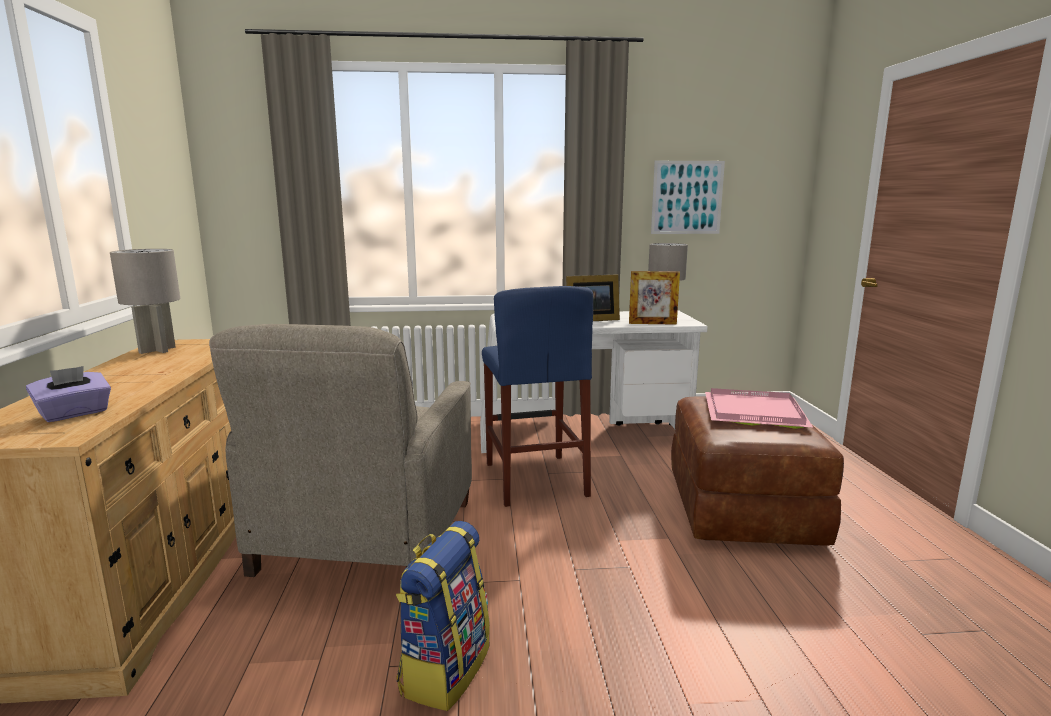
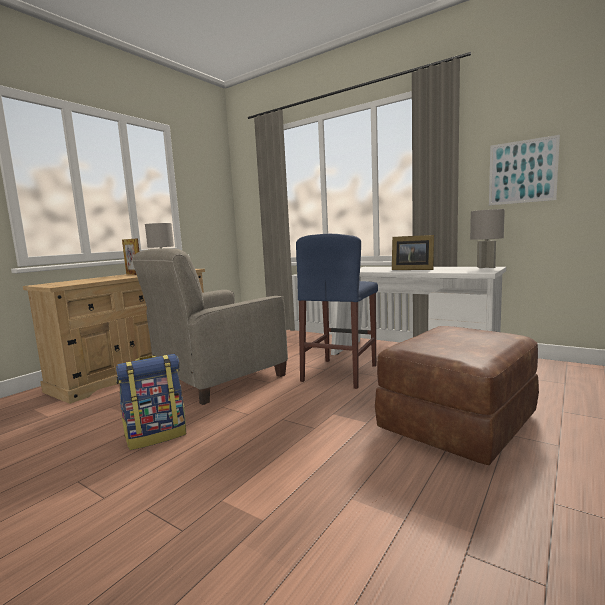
camera: 40 degrees right, 5 degrees down
purple tissue box [26,366,111,422] -> none
picture frame [629,271,680,325] -> picture frame moved to [122,238,139,275]
pink tray [705,388,814,429] -> none

